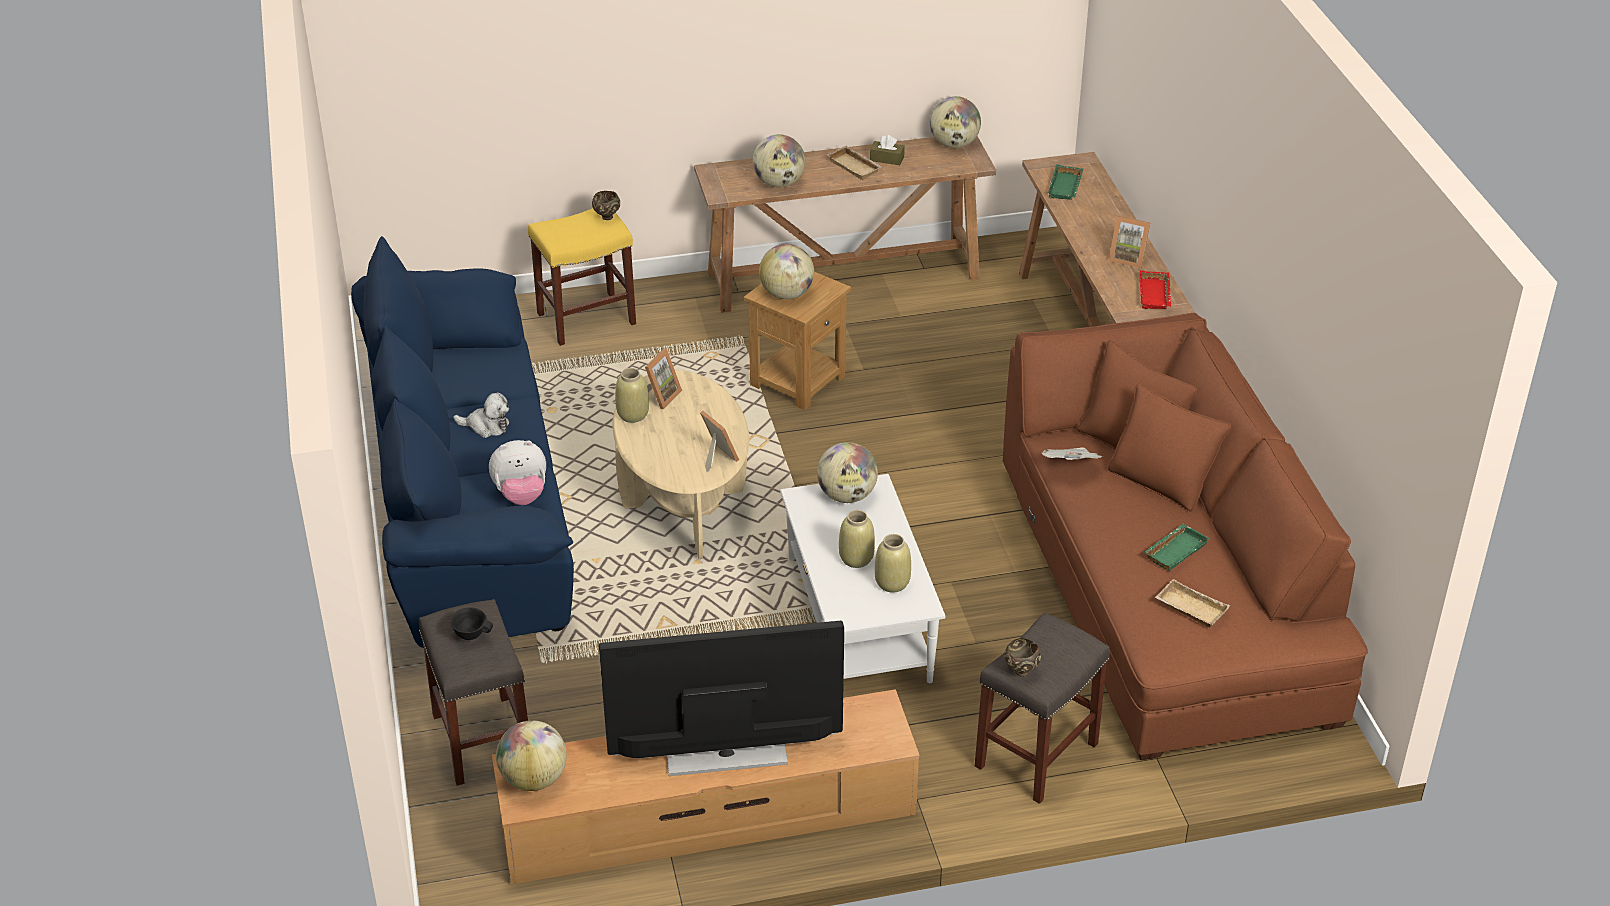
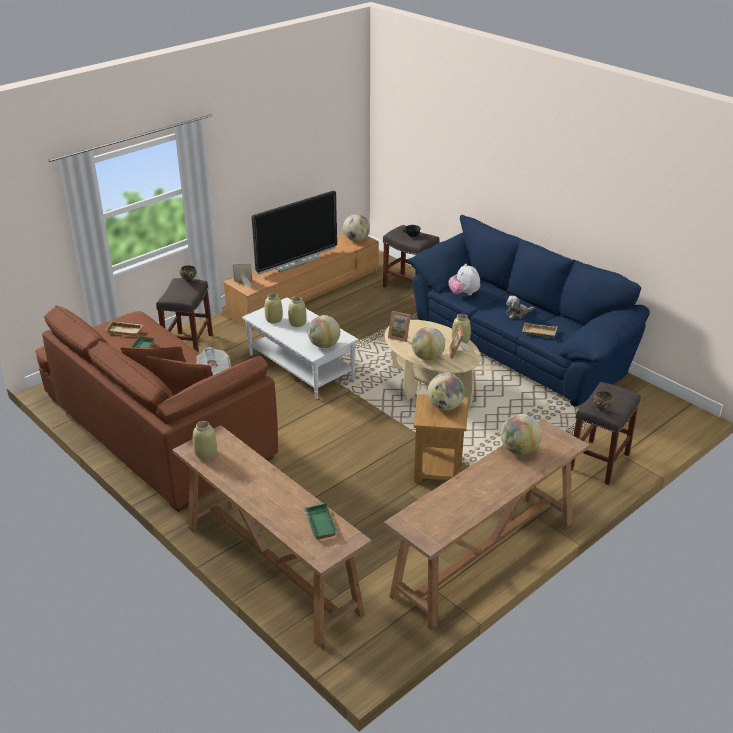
camera: 150 degrees right, 5 degrees down
plush toy [489,440,546,505] -> plush toy turned 75 degrees counterclockwise [448,264,480,295]
yellow stool [528,208,636,346] -> grey stool [571,382,641,485]
beige tray [827,146,881,180] -> beige tray moved to [522,322,557,338]
brown tissue box [870,135,905,165] -> none
globe [930,96,981,148] -> globe moved to [412,327,445,361]
picture frame [1108,215,1150,269] -> picture frame moved to [233,262,252,288]
red tray [1140,270,1171,309] -> beige vase [193,421,217,460]

